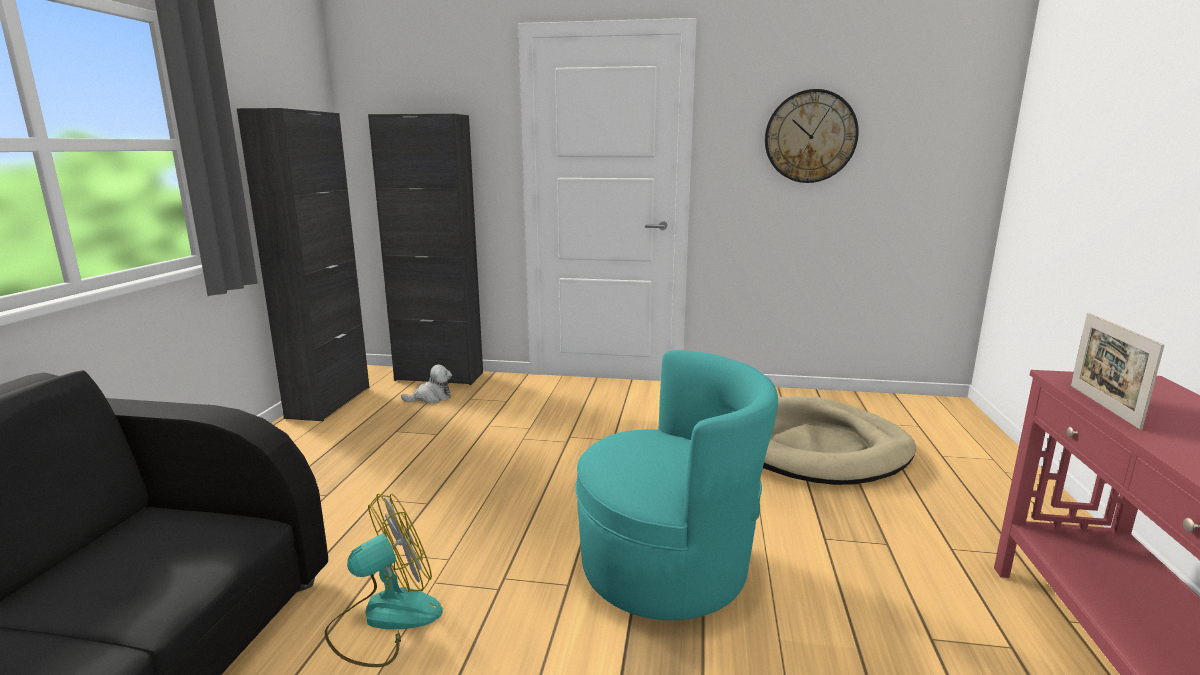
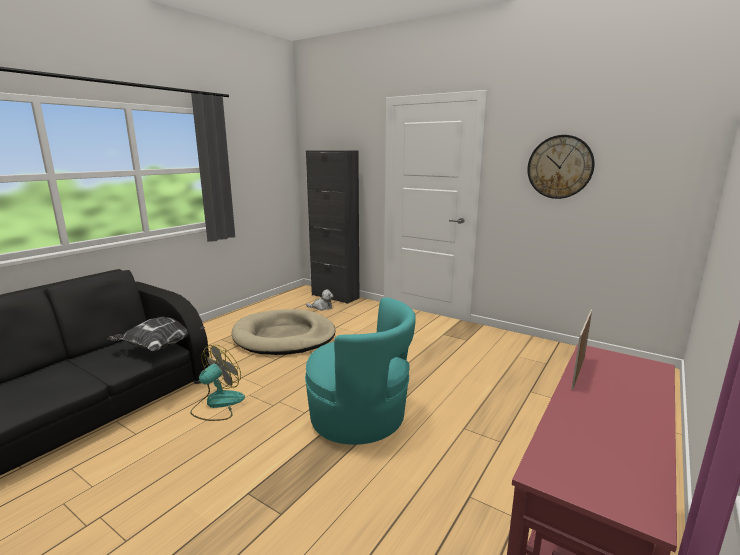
camera: 25 degrees right, 0 degrees up
black cabinet [237,108,369,421] -> none
fan [325,493,443,667] -> fan turned 45 degrees counterclockwise [190,345,245,421]
beige dog bed [763,396,916,485] -> beige dog bed moved to [232,309,336,355]
none -> pillow [107,317,205,351]

